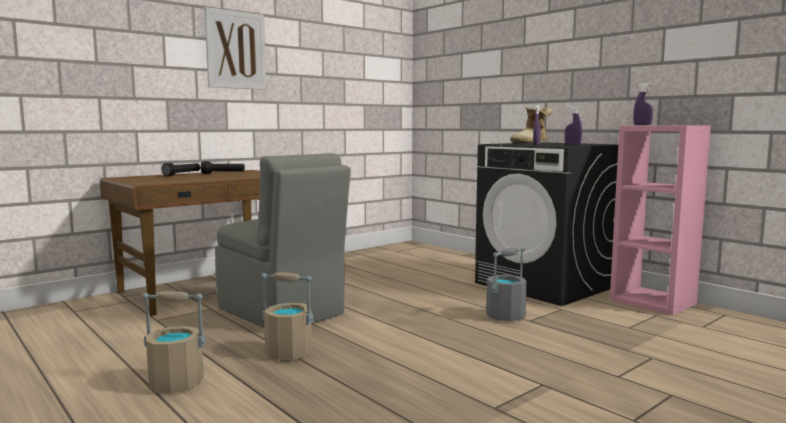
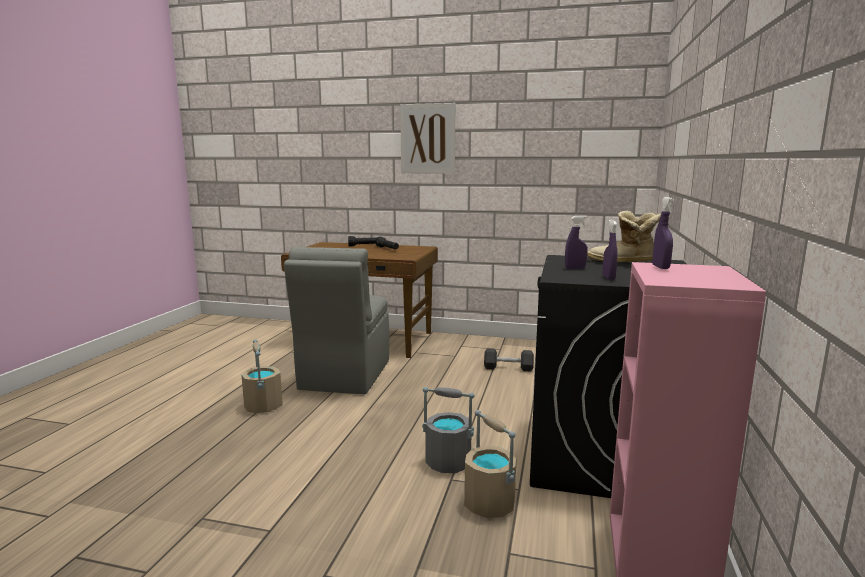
camera: 55 degrees right, 5 degrees up
beige bucket [142,291,205,393] -> beige bucket moved to [464,410,516,518]
none -> black dumbbell [484,348,534,371]

